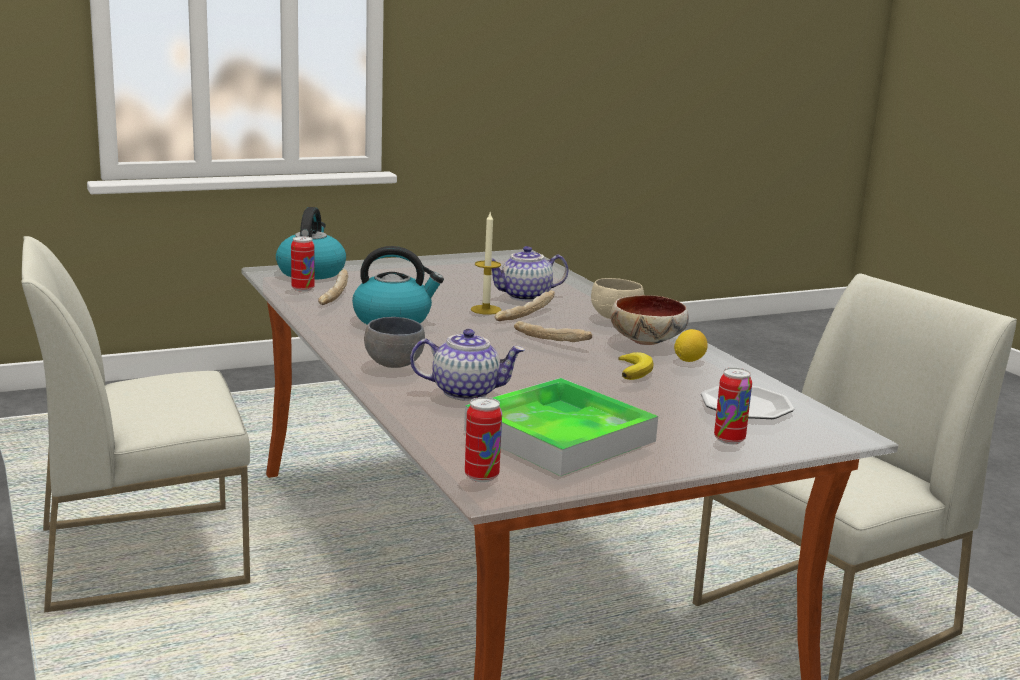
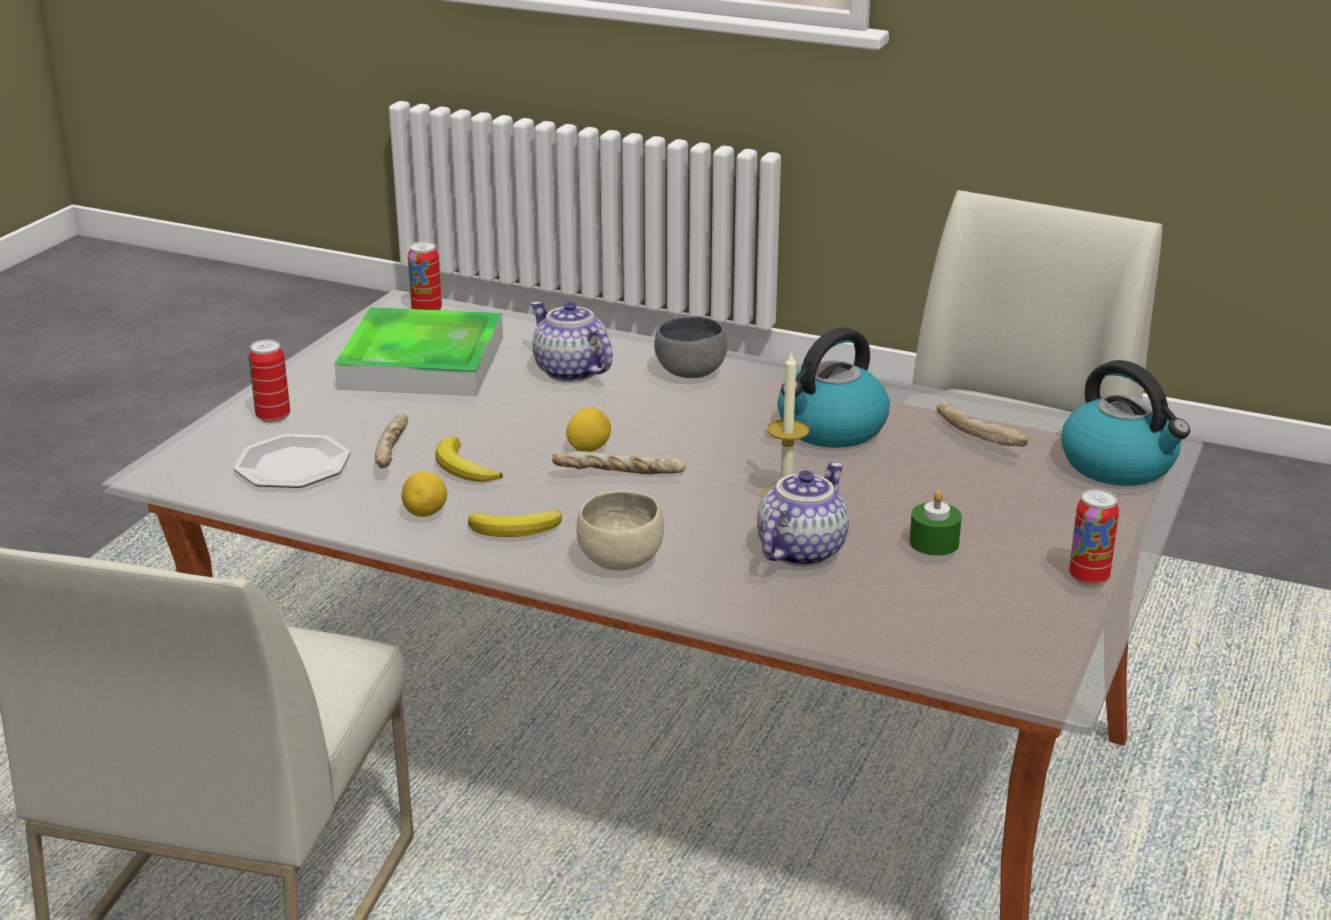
camera: 140 degrees right, 10 degrees up
can [291,236,315,292] -> can moved to [1069,489,1119,586]
teapot [410,329,525,401] -> teapot turned 90 degrees clockwise [531,301,613,382]
bread [494,290,555,321] -> bread moved to [375,413,408,468]
bowl [610,295,689,345] -> banana [468,509,562,537]
none -> lemon [566,408,611,452]
none -> green candle [909,491,962,556]

